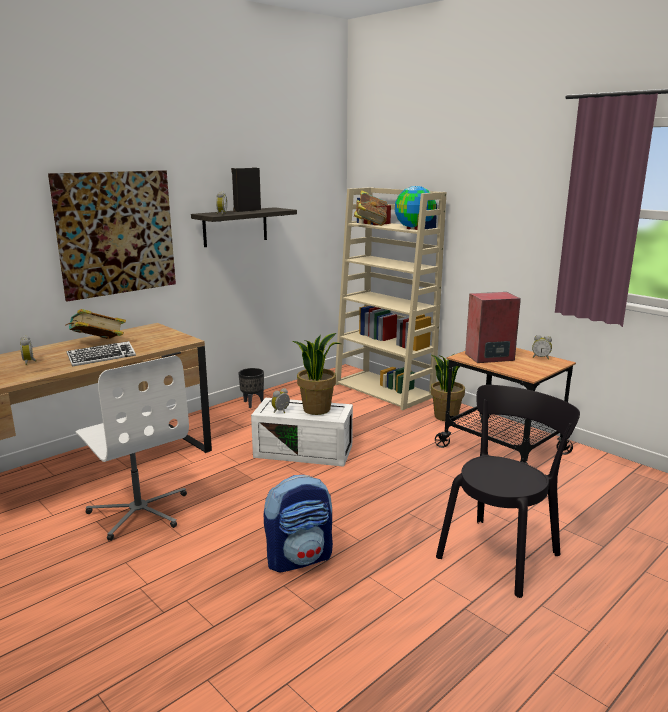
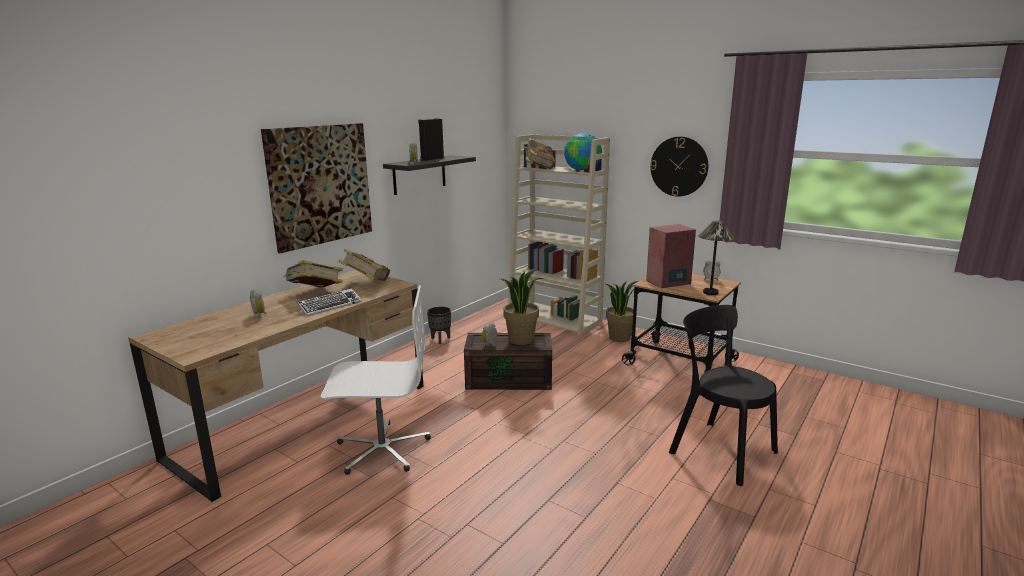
camera: 10 degrees left, 0 degrees up
white office chair [75,355,189,541] -> white office chair turned 45 degrees counterclockwise [321,285,431,475]
white storage box [251,398,353,467] -> brown storage box [464,333,552,390]
backpack [264,475,333,572] -> none
black chair [436,385,580,598] -> black chair turned 75 degrees counterclockwise [669,305,778,486]
none -> book [338,249,390,281]
none -> wall clock [650,136,708,197]
none -> table lamp [699,220,734,295]

